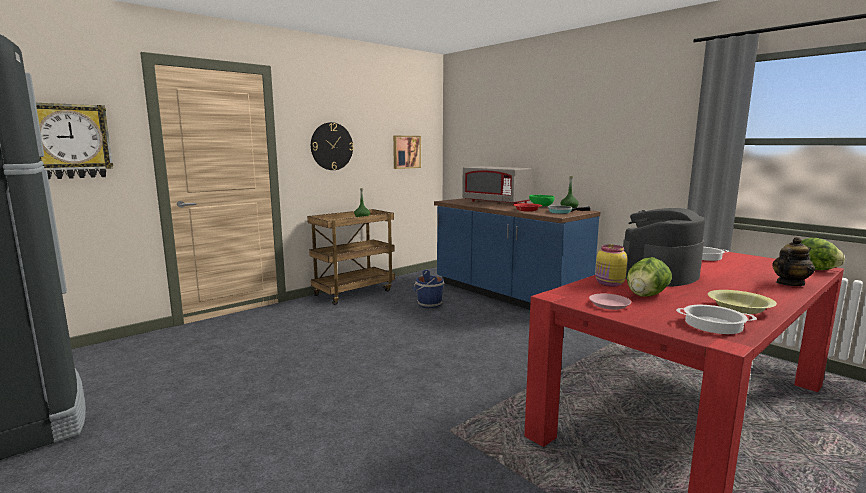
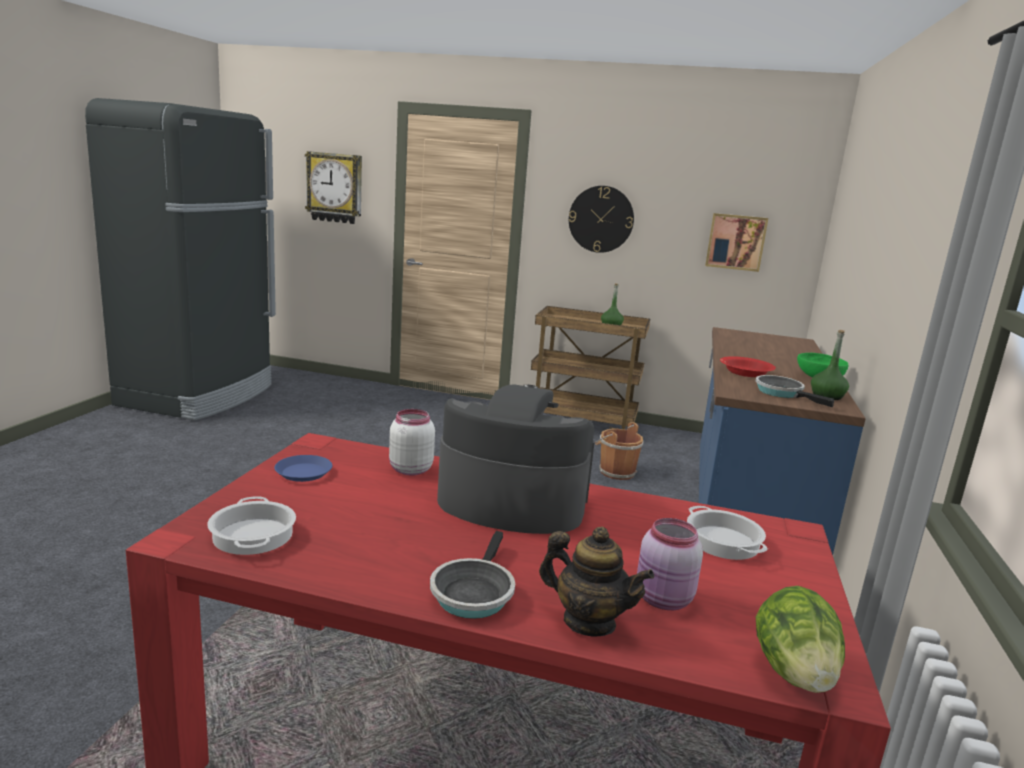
camera: 55 degrees right, 5 degrees up
blue bucket [413,270,444,308] -> brown bucket [595,422,643,480]
grey microwave [462,166,532,204] -> none
pink plate [589,294,631,310] -> blue plate [274,455,332,482]
yellow jar [595,245,627,287] -> white jar [389,409,435,475]
lettuce [627,257,672,297] -> none
yellow bowl [708,290,777,314] -> none
none -> frying pan [430,531,515,619]
none -> pink jar [637,518,703,610]

